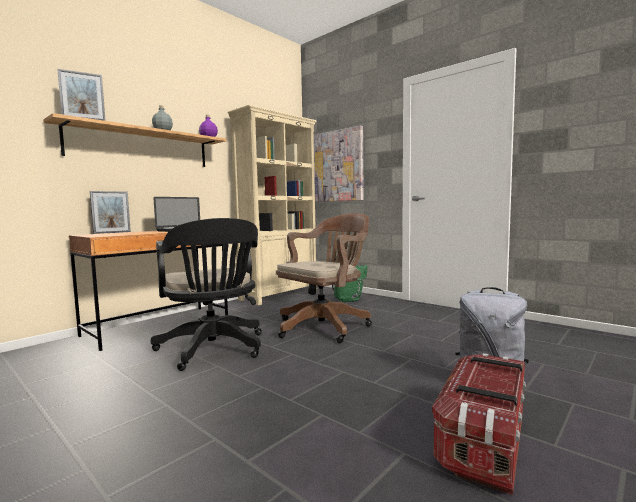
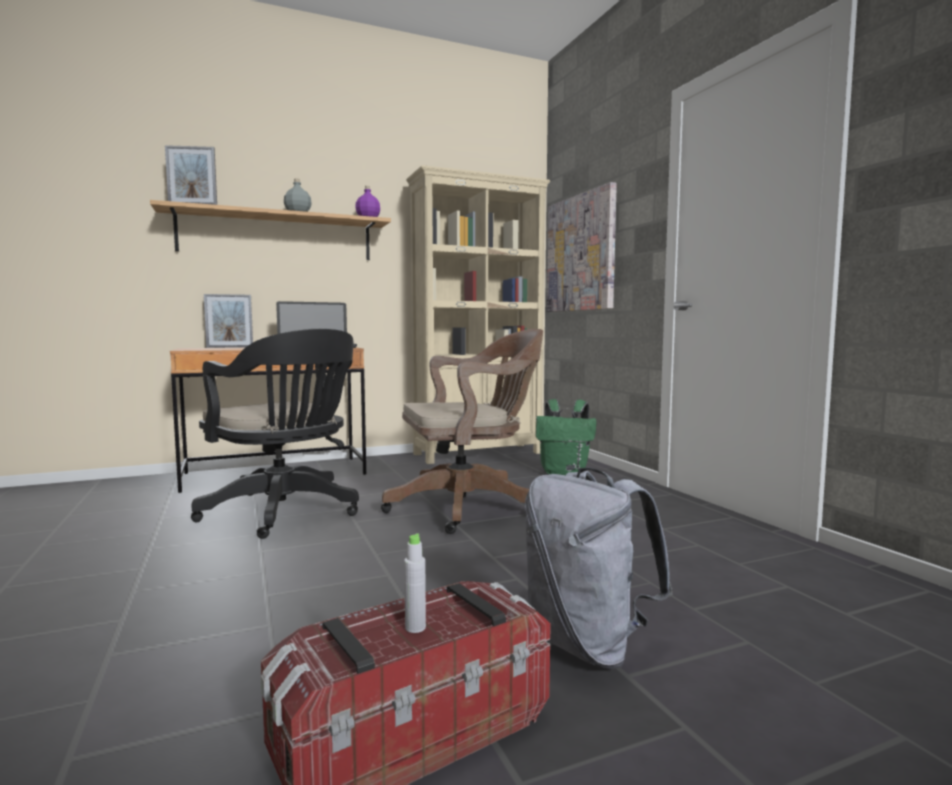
camera: 25 degrees right, 0 degrees up
black office chair [151,218,262,371] -> black office chair turned 45 degrees counterclockwise [191,329,359,539]
none -> grey bottle [404,533,426,633]

